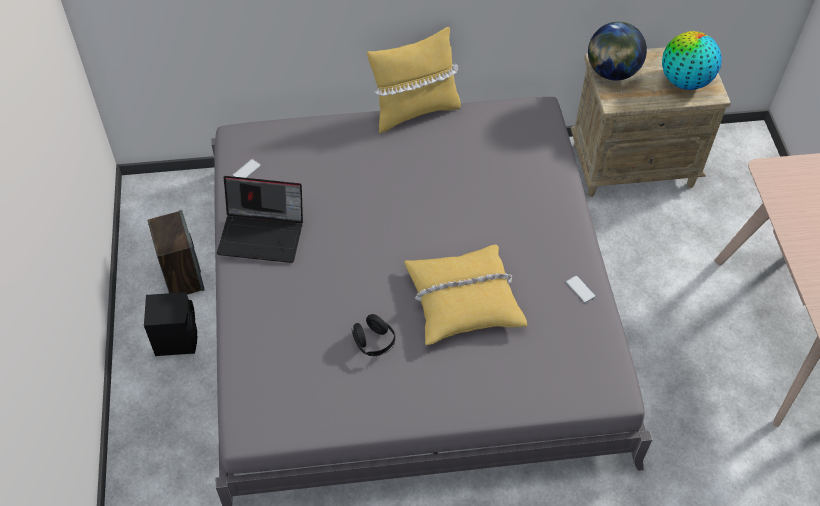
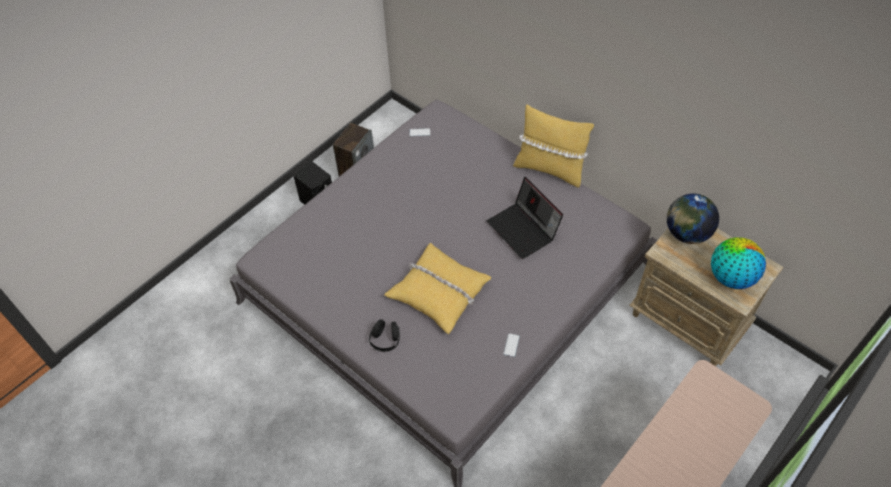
camera: 50 degrees right, 0 degrees up
laptop [217,176,303,263] -> laptop moved to [487,177,563,259]
black headphones [352,314,396,356] -> black headphones moved to [369,320,400,352]

